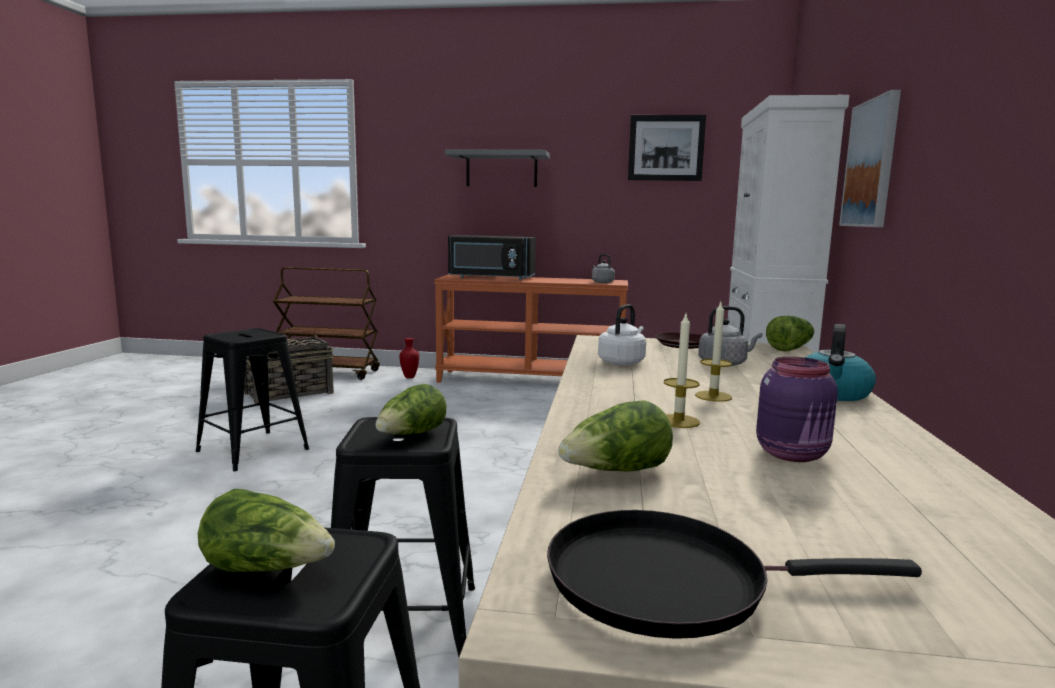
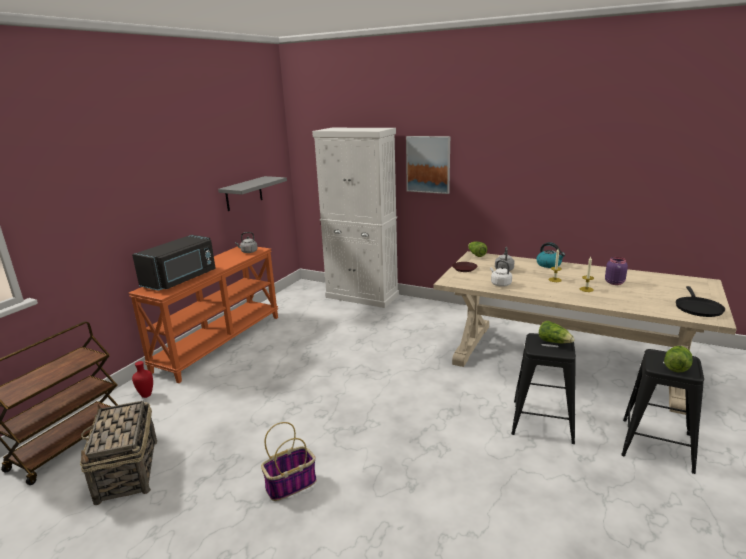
camera: 70 degrees left, 10 degrees up
black stool [196,328,309,471] -> basket [261,422,317,501]
grey shelf [445,149,550,187] -> grey shelf moved to [218,176,287,211]
lettuce [558,400,673,472] -> none
picture [628,115,706,181] -> none

